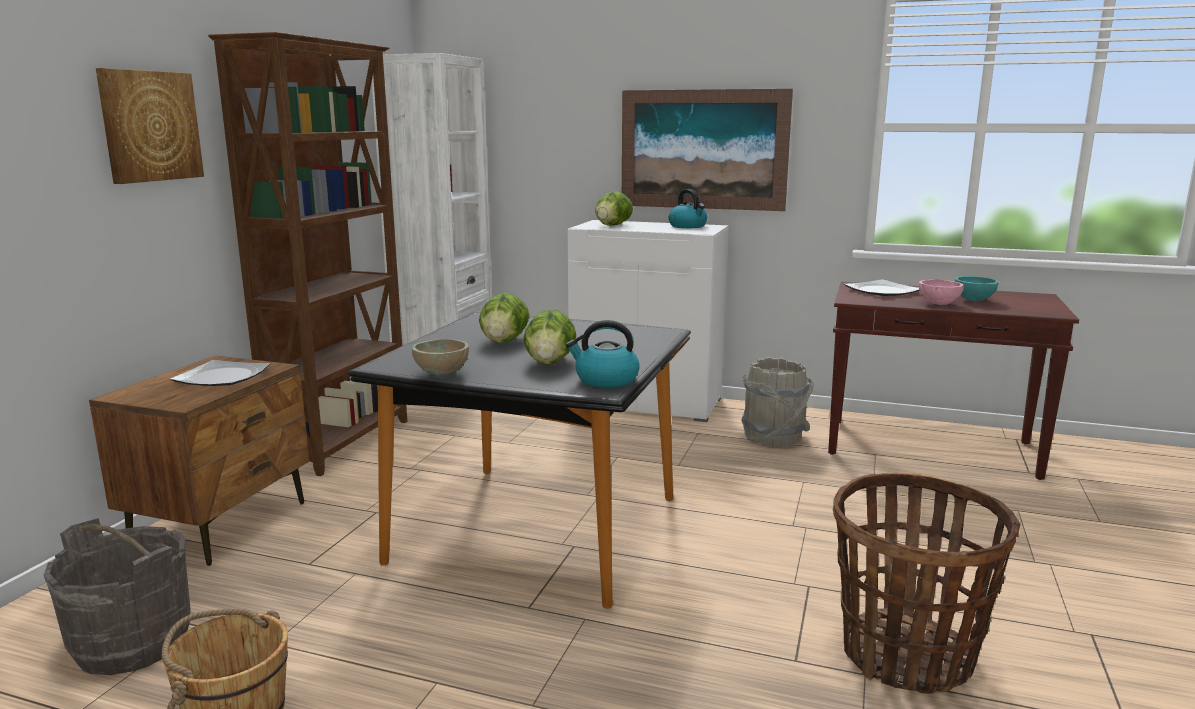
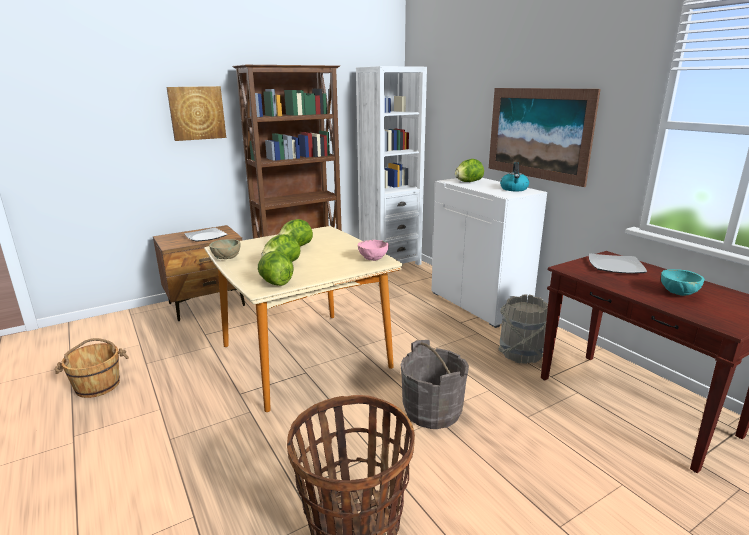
camera: 40 degrees right, 5 degrees up
grey bucket [44,518,190,675] -> grey bucket moved to [400,340,469,429]
black dining table [347,312,691,609] -> beige dining table [204,226,403,412]
kettle [566,320,640,388] -> lettuce [258,251,294,286]
pink bowl [919,280,963,305] -> pink bowl moved to [358,240,389,261]

